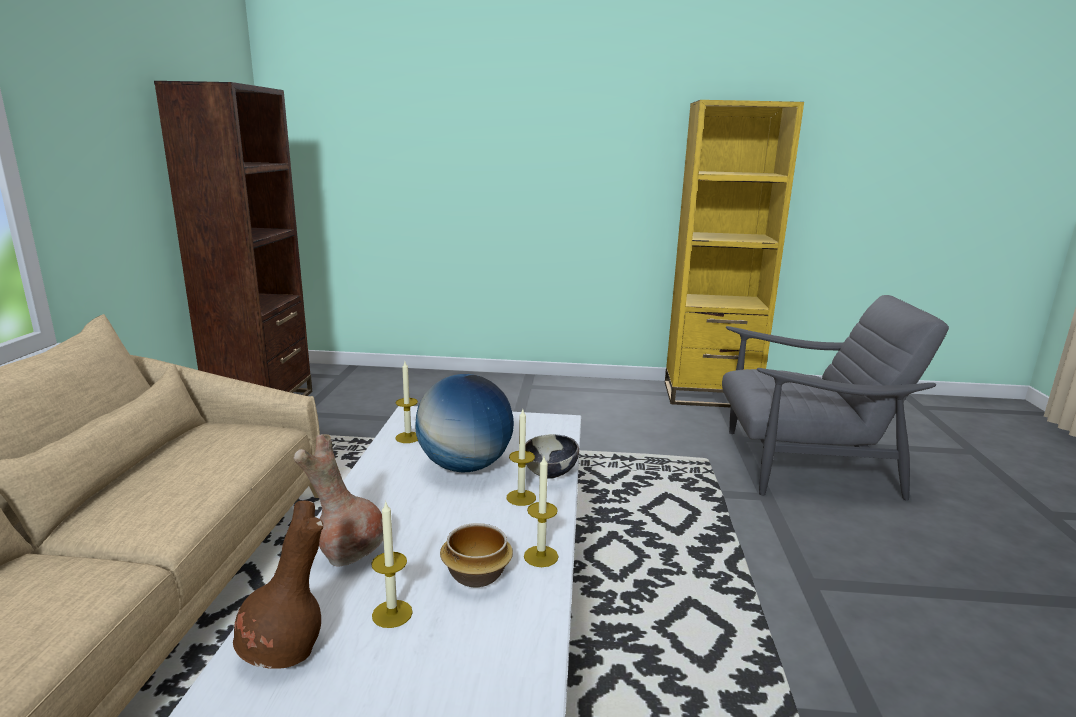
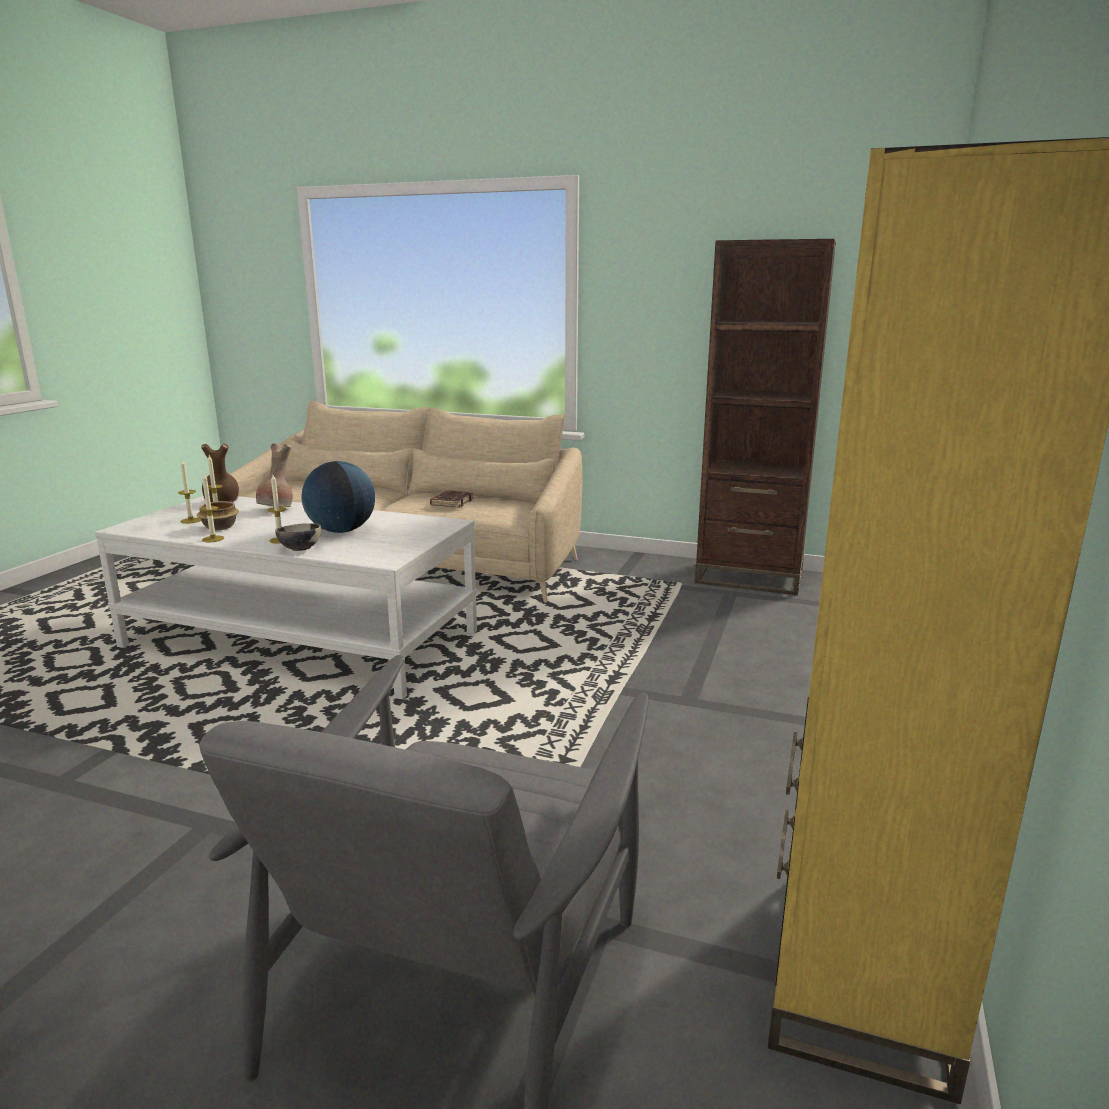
camera: 105 degrees right, 0 degrees up
candle [395,362,418,443] -> candle moved to [178,460,201,524]
none -> brown book [430,490,474,508]

